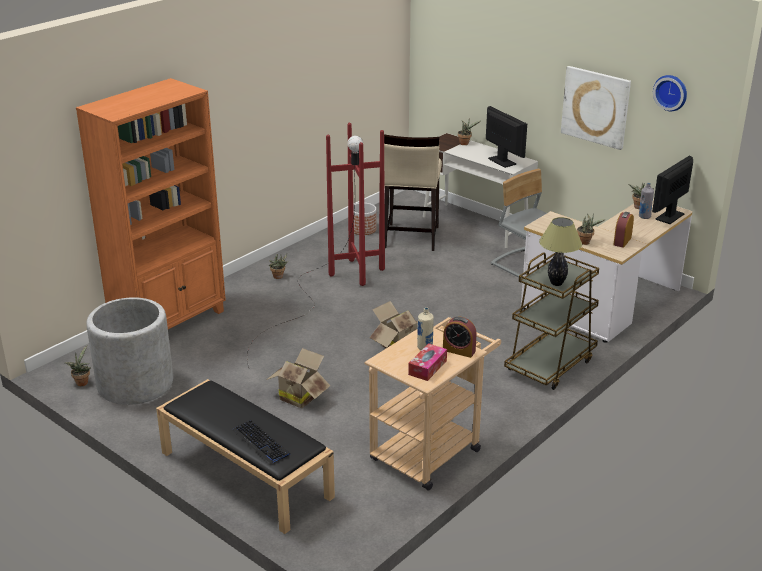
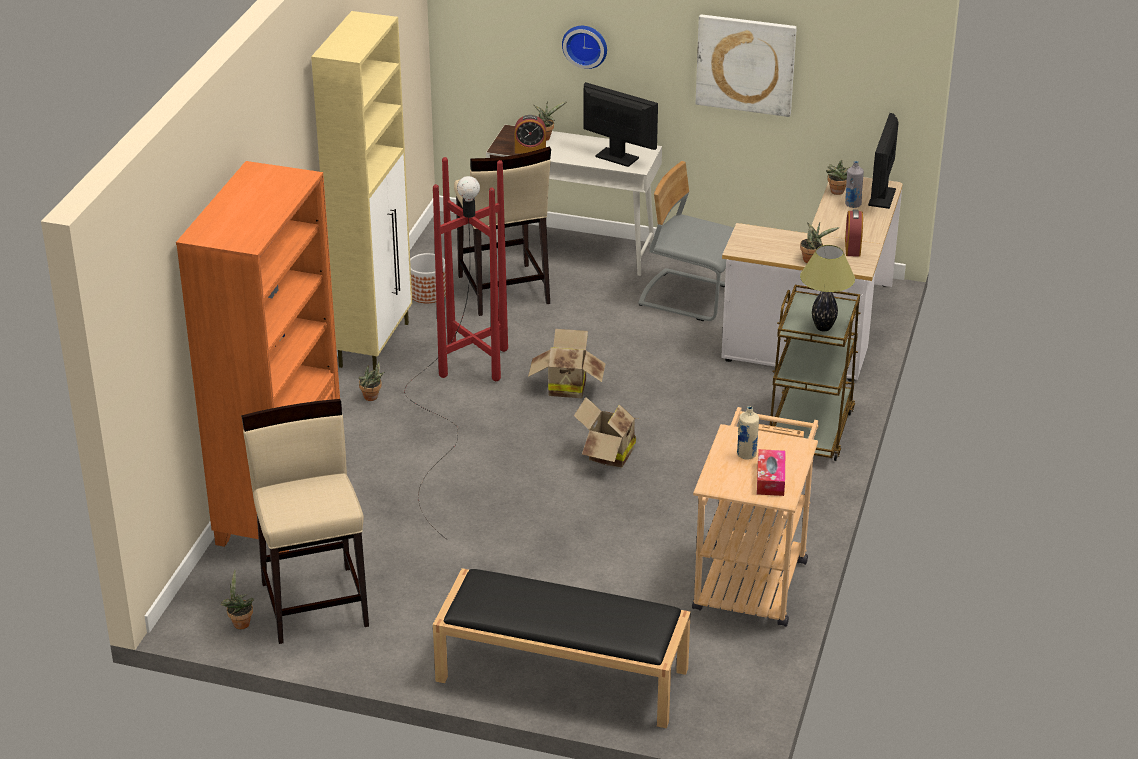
camera: 25 degrees left, 5 degrees up
grey planter [86,297,173,405] -> beige stool [241,399,369,644]
keyboard [232,420,290,464] -> none
cardboard box [266,348,330,408] -> cardboard box moved to [528,329,605,398]
alarm clock [443,317,477,358] -> alarm clock moved to [515,115,546,154]
wall clock [653,75,687,111] -> wall clock moved to [562,26,607,69]
none -> beige cabinet [311,11,412,370]

